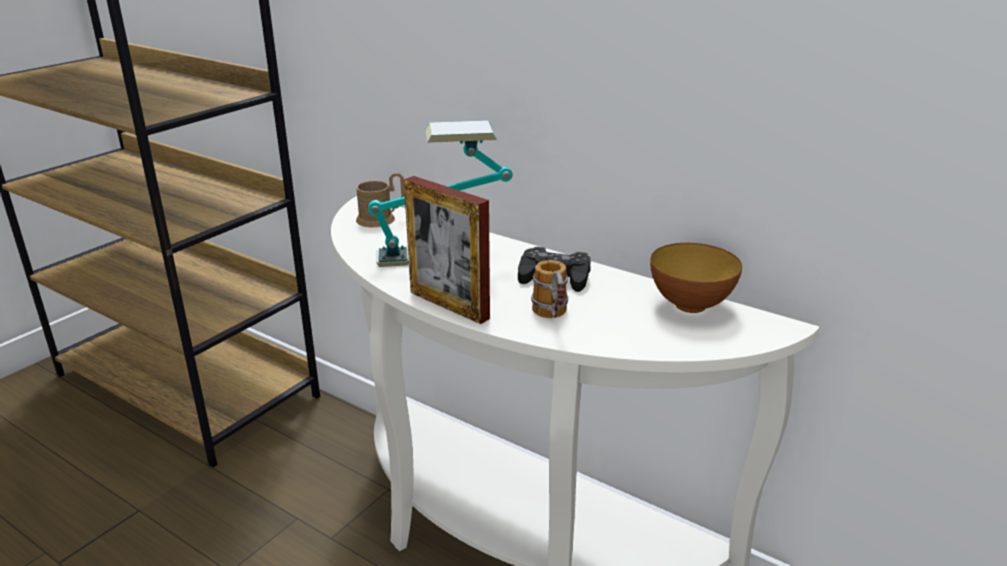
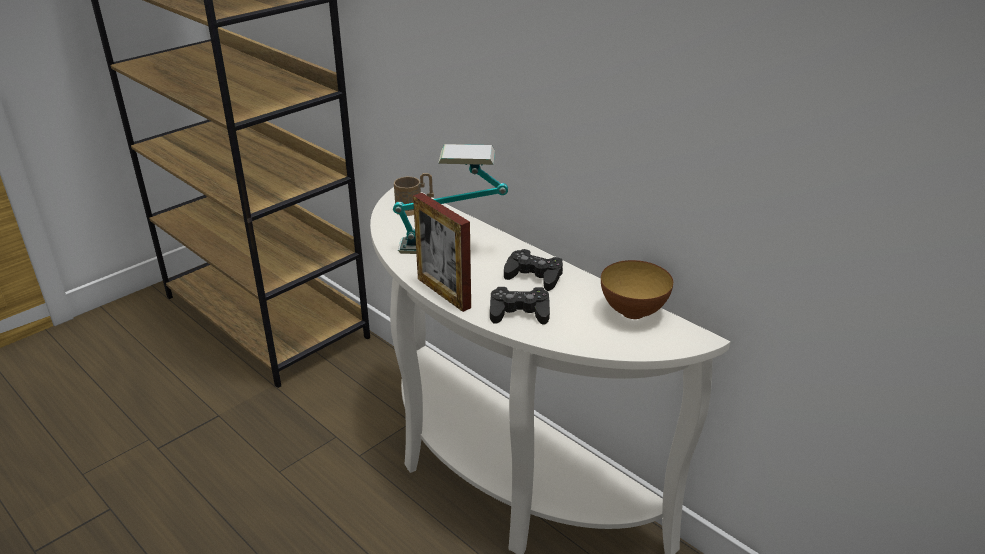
camera: 10 degrees right, 5 degrees up
mug [531,260,568,318] -> black game controller [490,287,550,325]

